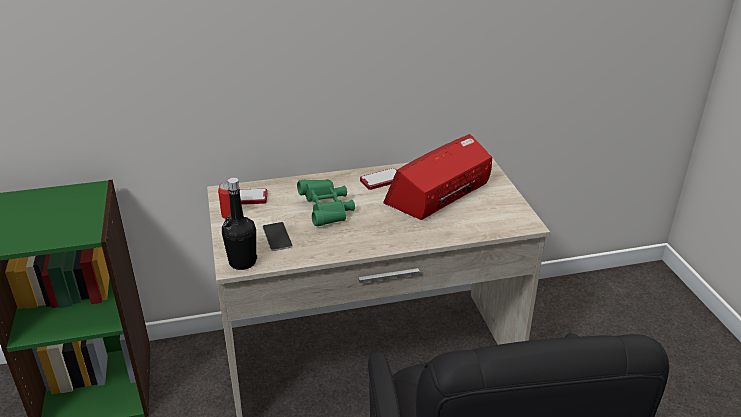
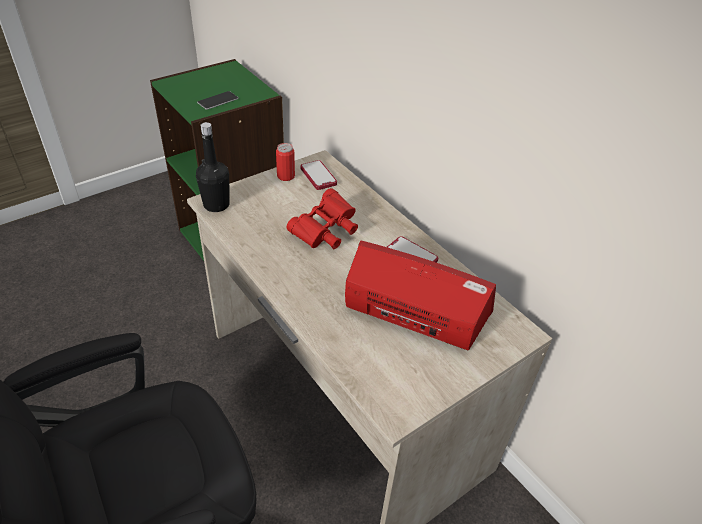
camera: 65 degrees right, 10 degrees up
phone [262,222,293,251] -> phone moved to [197,91,239,110]
green binoculars [297,179,355,226] -> red binoculars [287,188,358,249]

